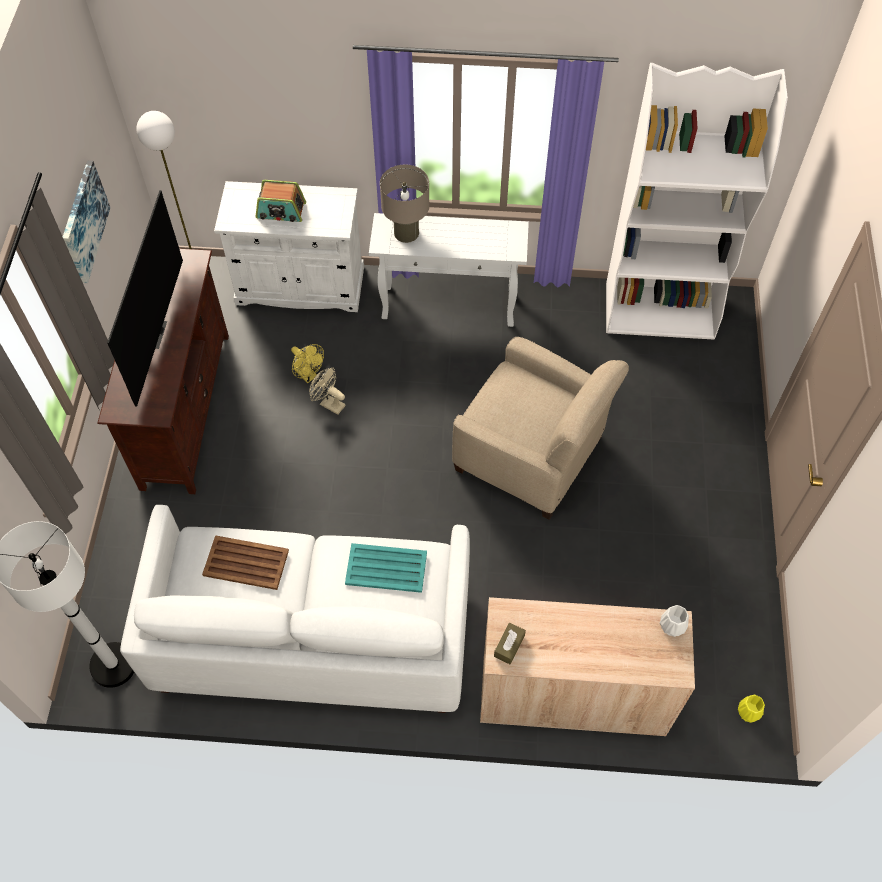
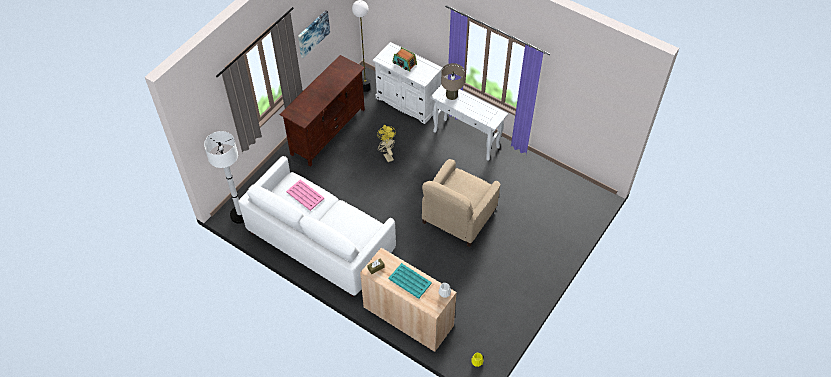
camera: 30 degrees right, 5 degrees down
television [107,190,183,407] -> none
brown tray [202,535,289,590] -> pink tray [286,180,324,211]
turquoise tray [345,543,427,593] -> turquoise tray moved to [388,263,432,299]
beige armchair [452,337,629,520] -> beige armchair turned 60 degrees clockwise [422,159,500,247]
white bookcase [606,63,788,340] -> none

